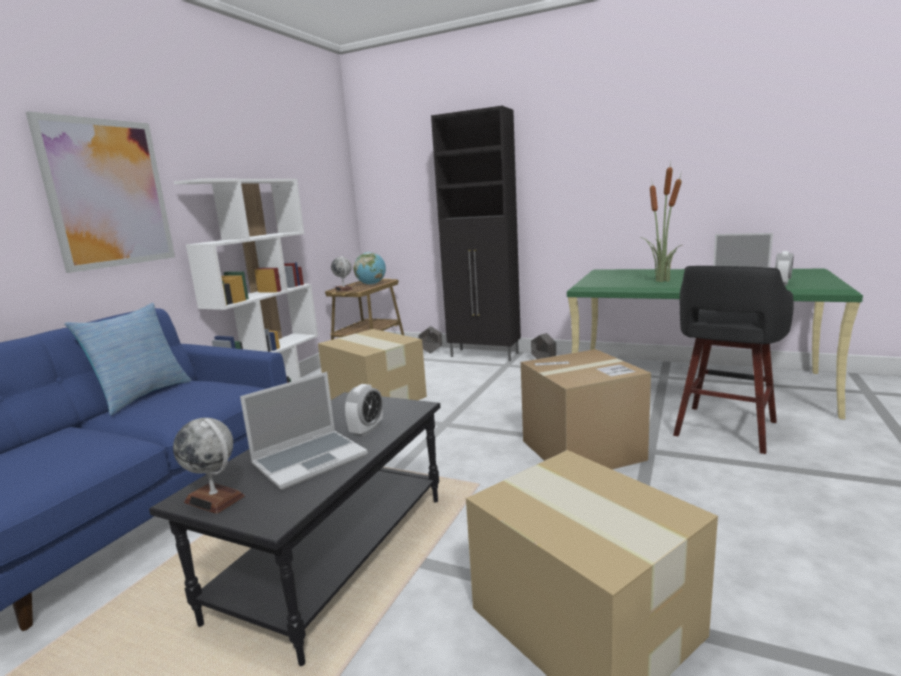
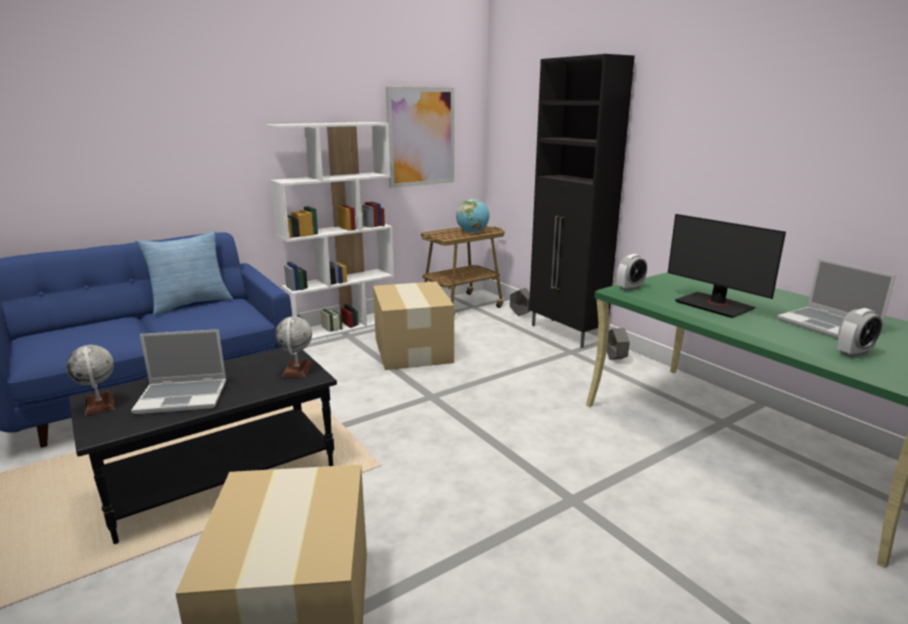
camera: 30 degrees right, 5 degrees up
picture [26,111,175,273] -> picture moved to [386,87,454,188]
globe [331,256,353,291] -> globe moved to [275,316,312,378]
alarm clock [345,384,383,437] -> alarm clock moved to [617,254,647,291]
cardboard box [521,349,651,469] -> none
potted plant [641,162,682,282] -> monitor [668,214,786,318]
black stool [673,266,794,454] -> none

